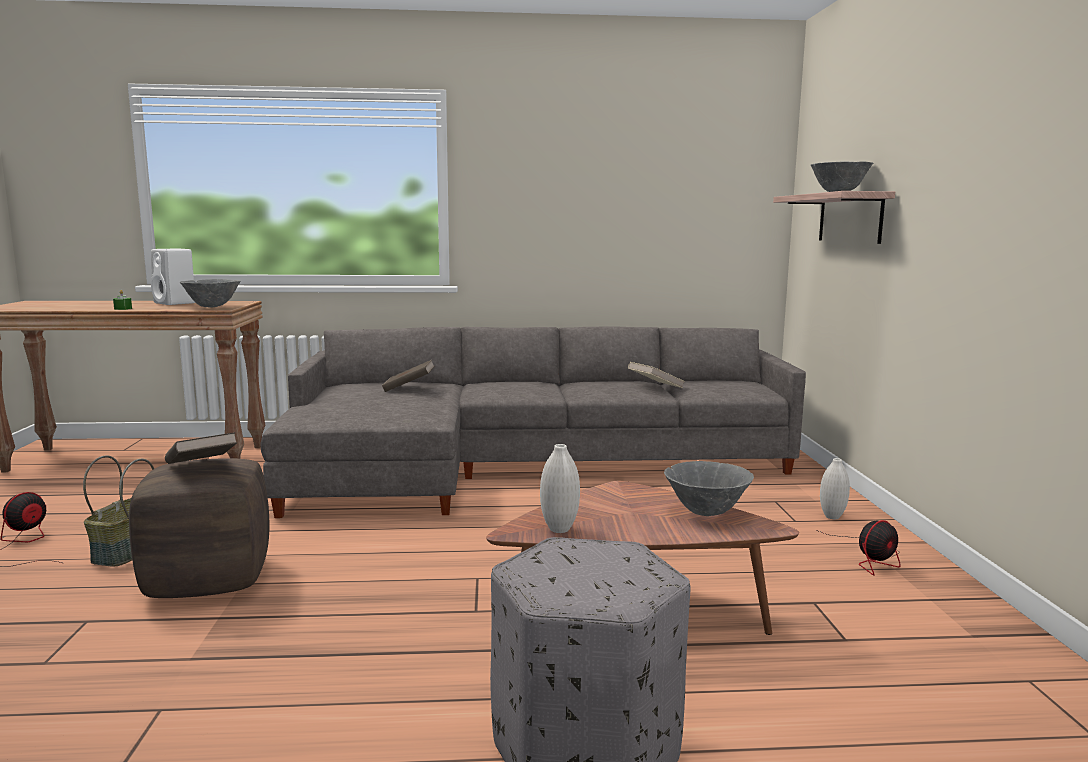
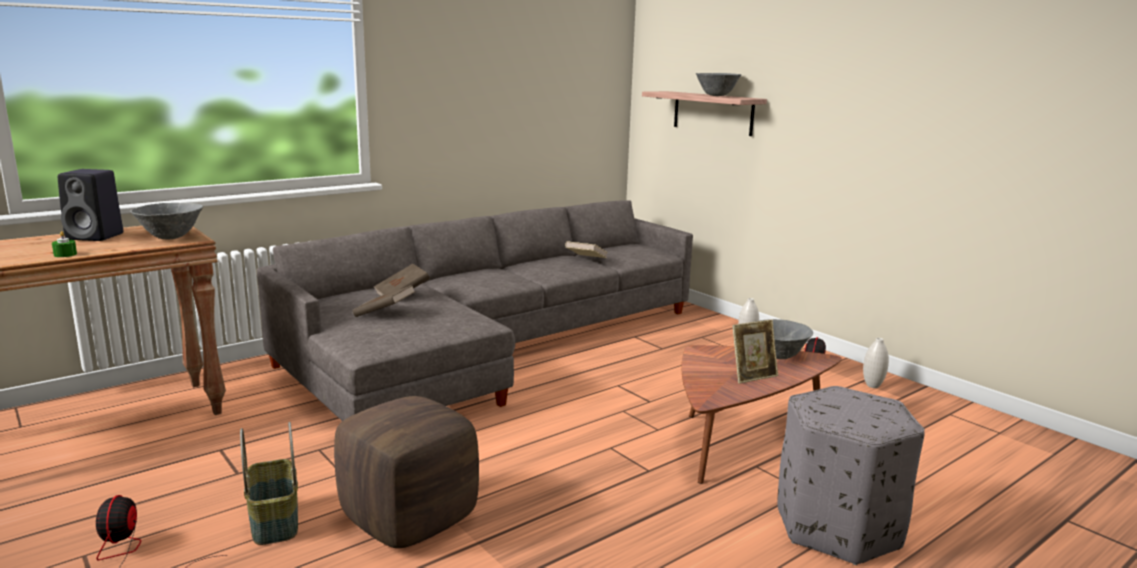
camera: 35 degrees left, 5 degrees up
white speaker [151,248,195,305] -> black speaker [58,169,123,241]
brown book [165,432,237,464] -> brown book moved to [353,285,416,317]
white vase [540,444,580,533] -> white vase moved to [863,338,889,388]
none -> picture frame [732,320,778,384]

